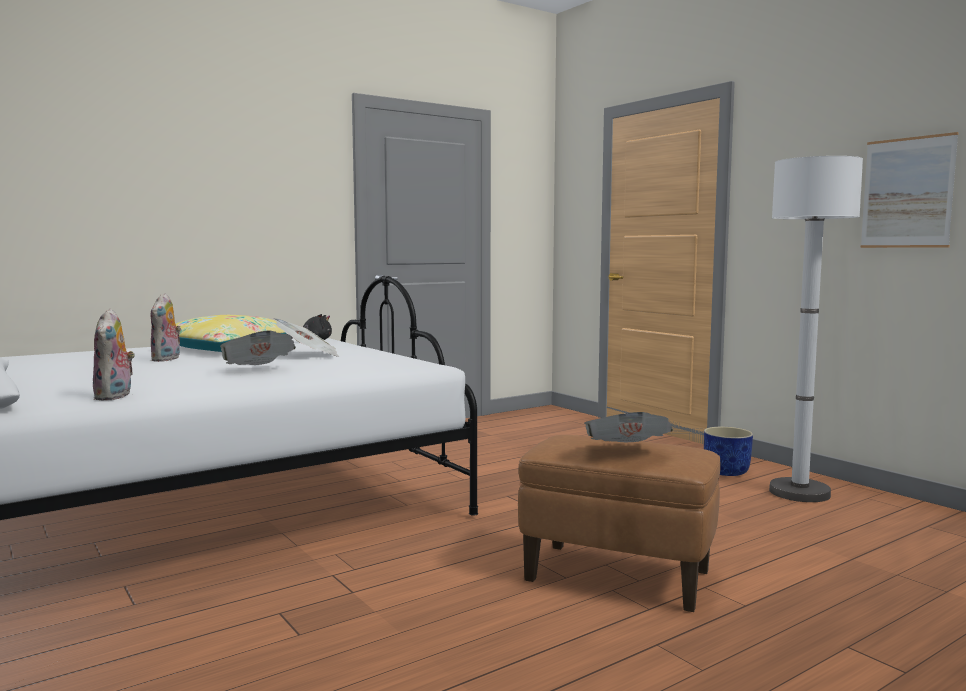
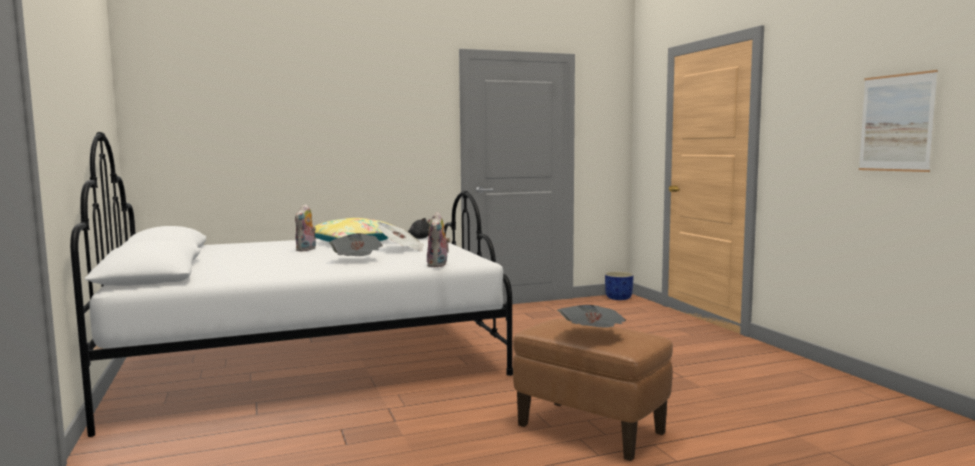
camera: 15 degrees right, 0 degrees up
plush toy [93,309,135,400] -> plush toy moved to [427,212,450,267]
blue planter [704,427,753,476] -> blue planter moved to [605,272,634,300]
white floor lamp [769,156,863,502] -> none

